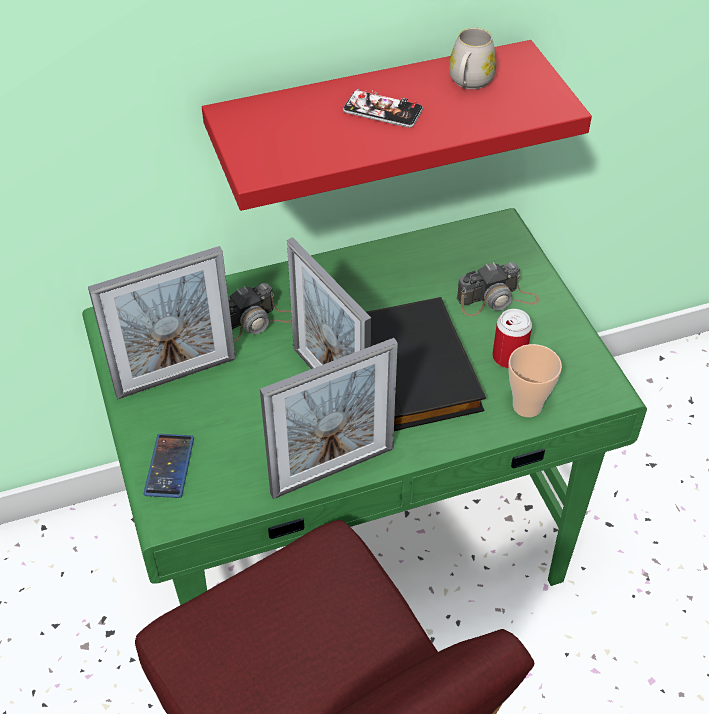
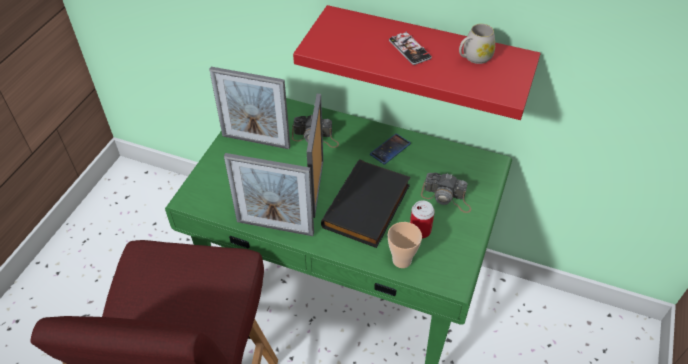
camera: 40 degrees right, 0 degrees up
phone [144,434,194,498] -> phone moved to [370,134,411,164]

